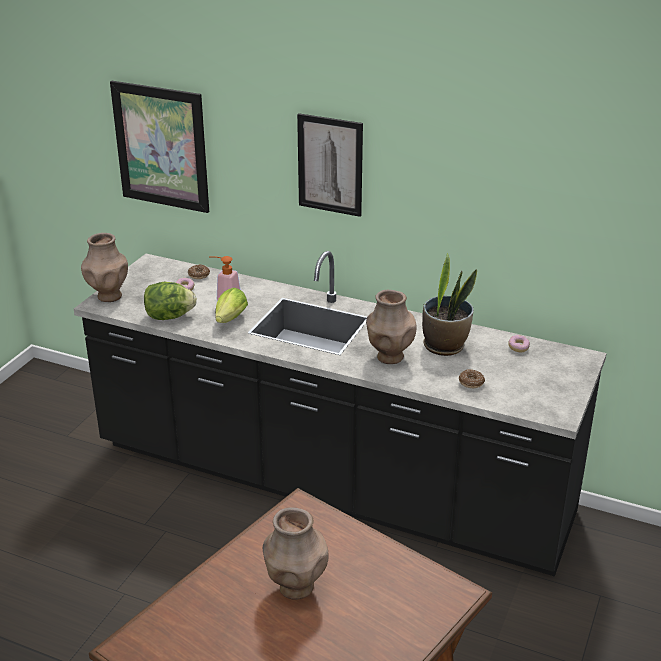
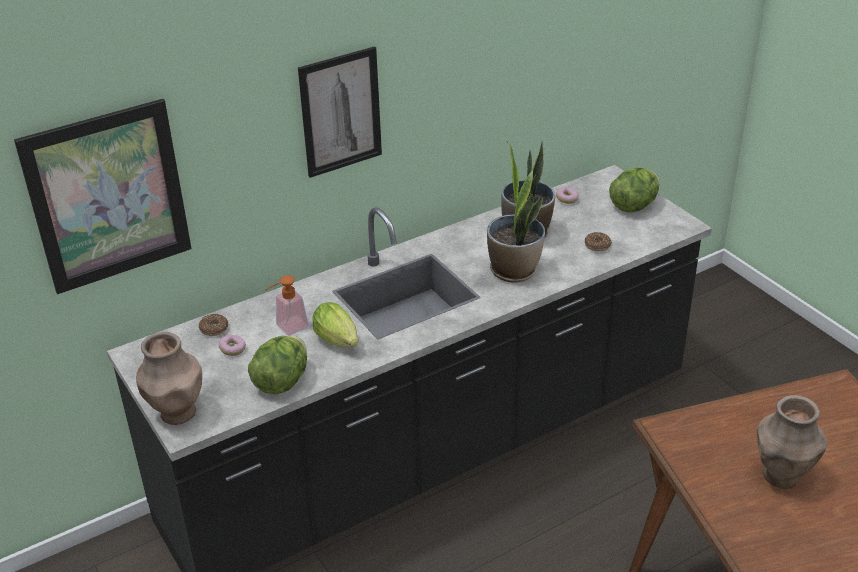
camera: 55 degrees left, 5 degrees up
brown vase [366,290,416,364] -> potted plant [487,171,545,283]
none -> lettuce [609,167,660,213]

